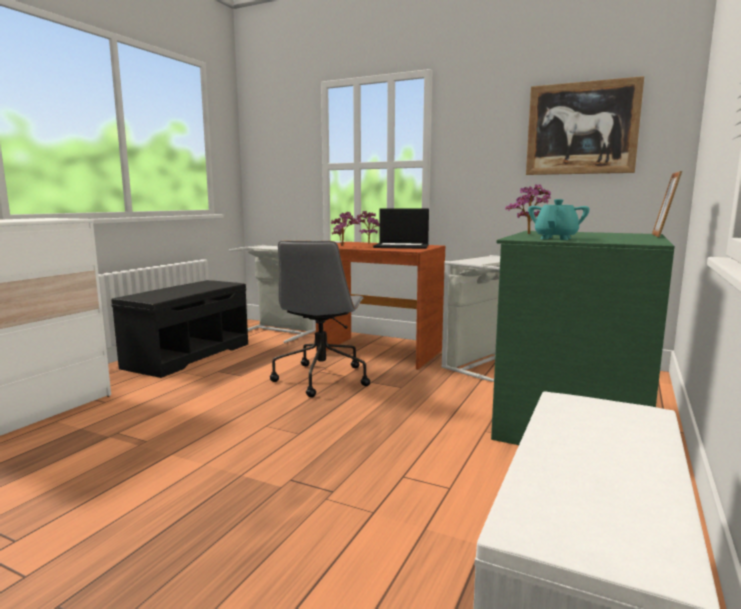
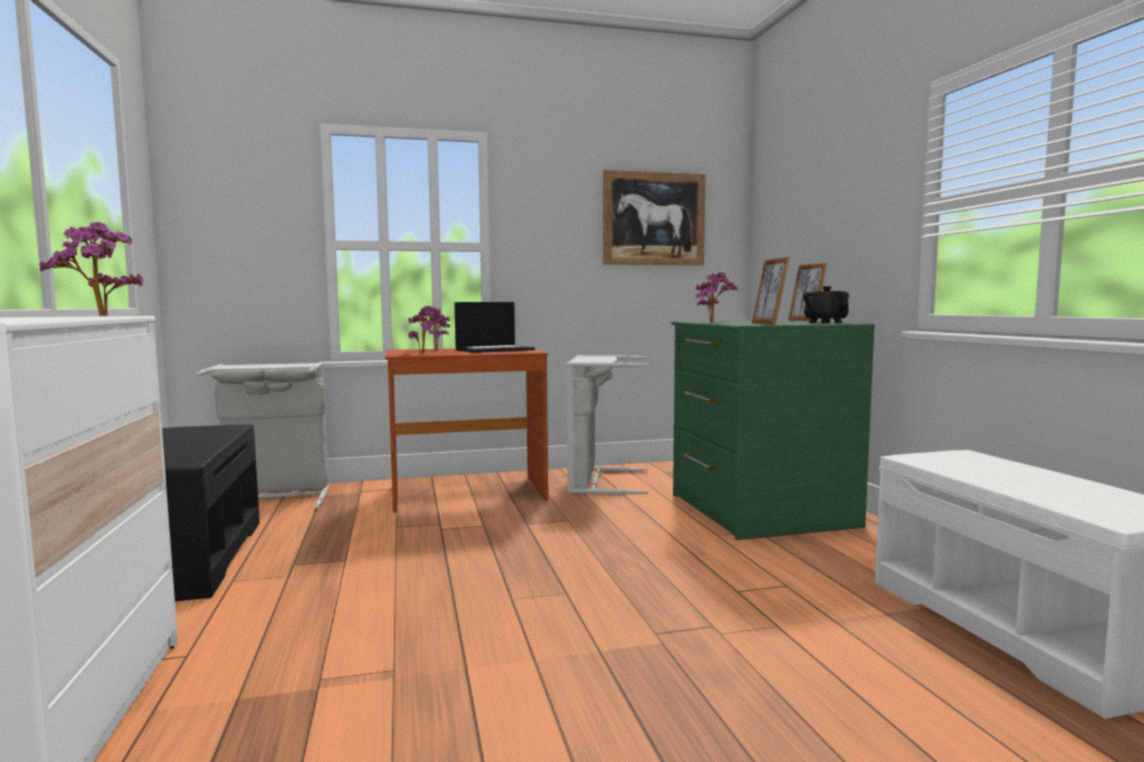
camera: 40 degrees left, 5 degrees down
grey office chair [270,241,370,397] -> none
turquoise teapot [528,199,590,240] -> picture frame [752,257,790,325]
none -> potted plant [39,222,144,316]
none -> black teapot [803,286,849,323]

